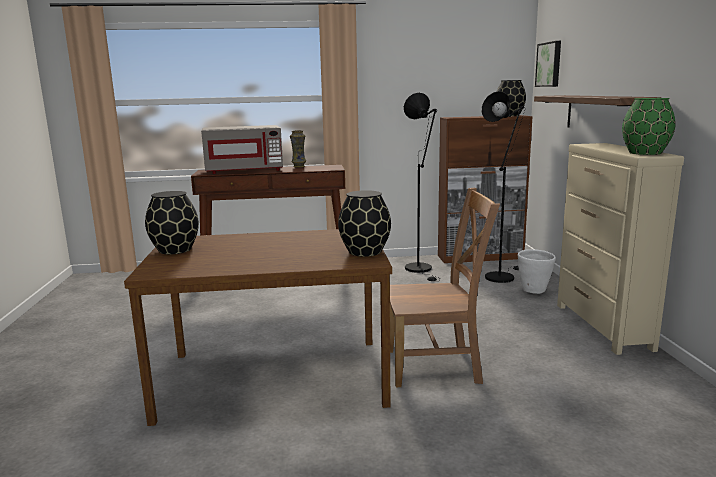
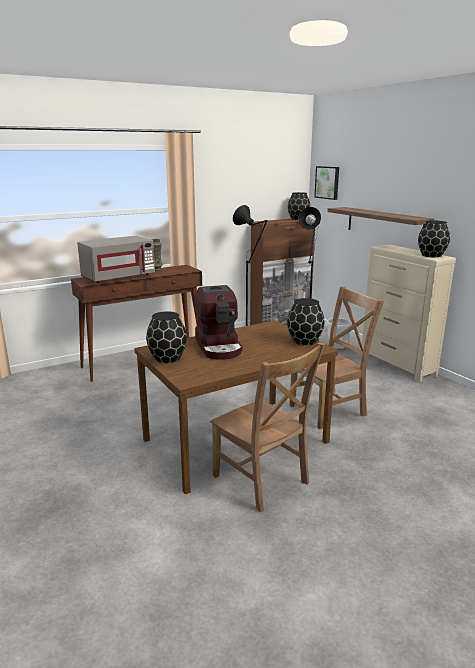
camera: 25 degrees left, 5 degrees up
green vase [622,98,676,155] -> black vase [418,220,450,257]
none -> coffee machine [194,285,243,360]
none -> brown chair [210,342,325,512]

